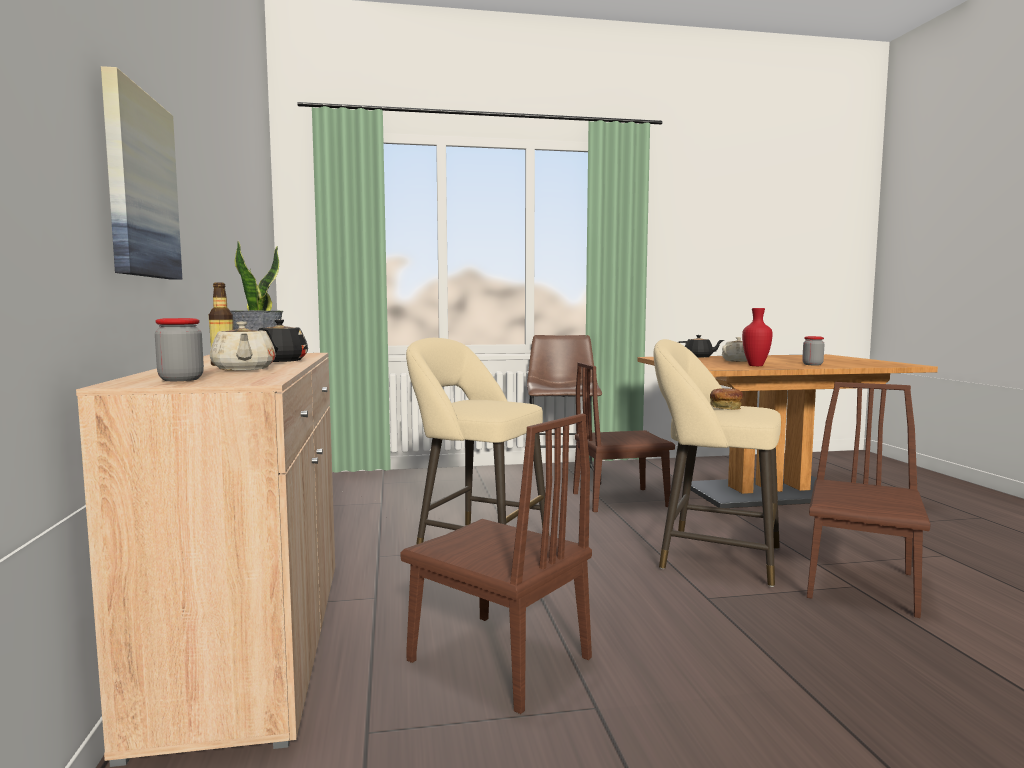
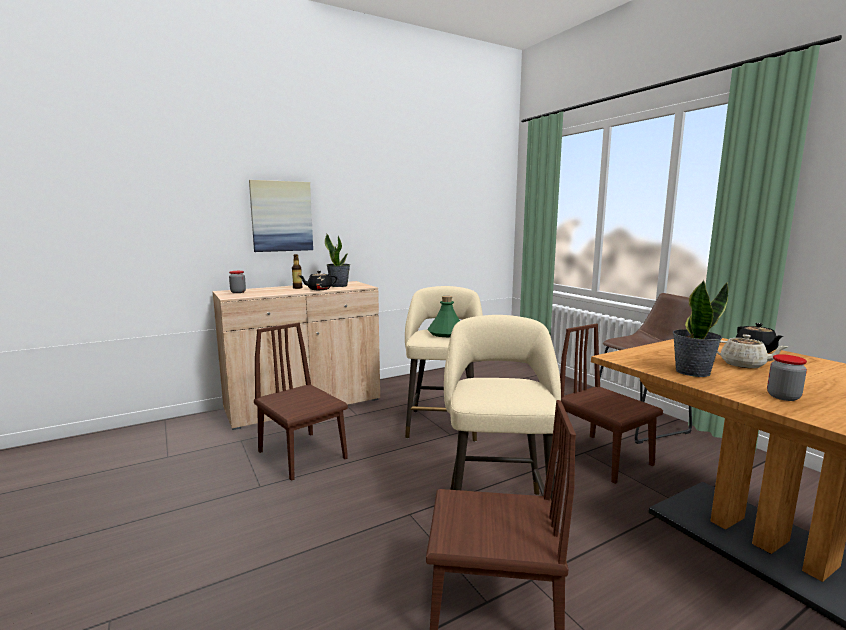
camera: 70 degrees right, 5 degrees up
beige teapot [210,321,276,371] -> none
brown chair [401,414,592,714] -> brown chair turned 120 degrees clockwise [254,323,348,481]
bread [710,388,743,410] -> none
red vase [742,308,773,366] -> potted plant [673,280,728,377]
none -> green bottle [427,296,460,337]

